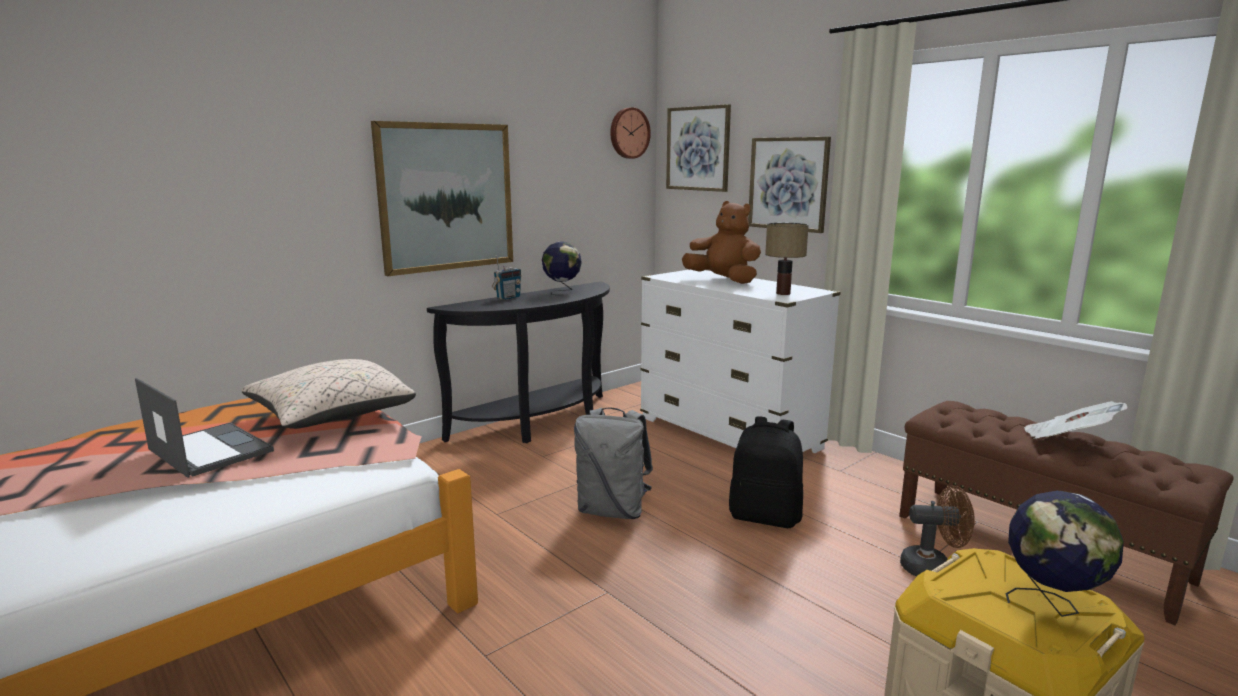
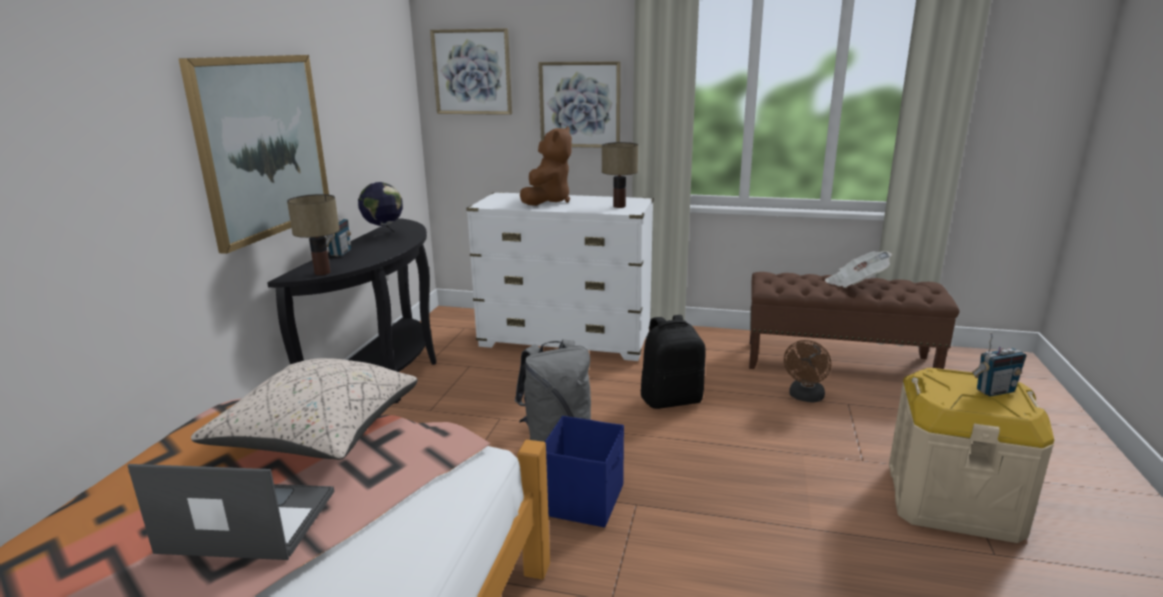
camera: 35 degrees left, 5 degrees up
wall clock [610,107,651,159] -> none
brown plush toy [682,201,761,284] -> brown plush toy turned 105 degrees clockwise [520,126,572,206]
brown fan [900,485,975,576] -> brown fan turned 150 degrees clockwise [784,340,831,402]
globe [1005,491,1124,617] -> radio [972,332,1026,397]
none -> table lamp [287,194,340,275]
none -> blue storage box [545,416,624,527]

